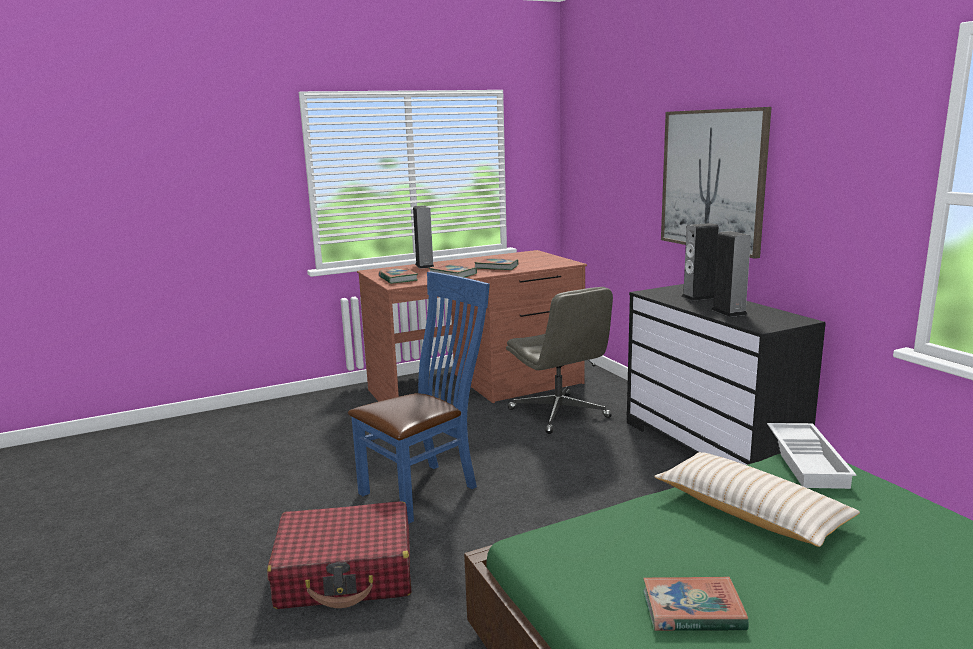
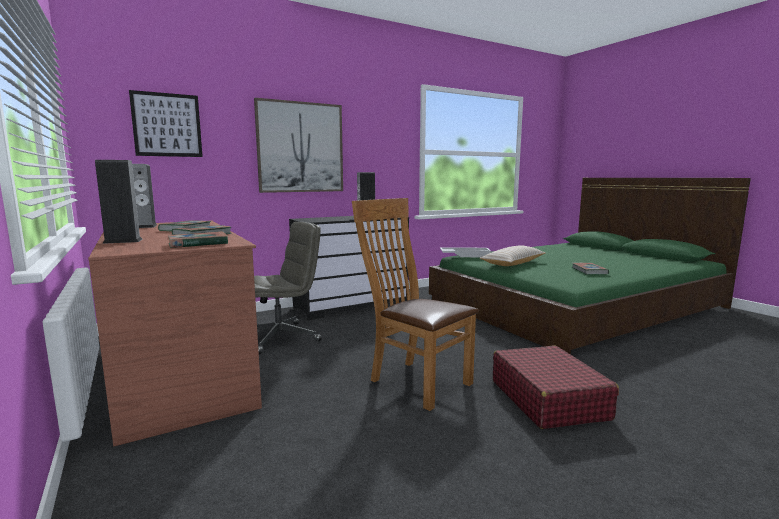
camera: 95 degrees left, 5 degrees down
blue chair [348,272,490,524] -> brown chair [352,198,479,411]
speaker [681,223,719,301] -> speaker moved to [132,164,157,228]
none -> picture [129,90,203,157]

